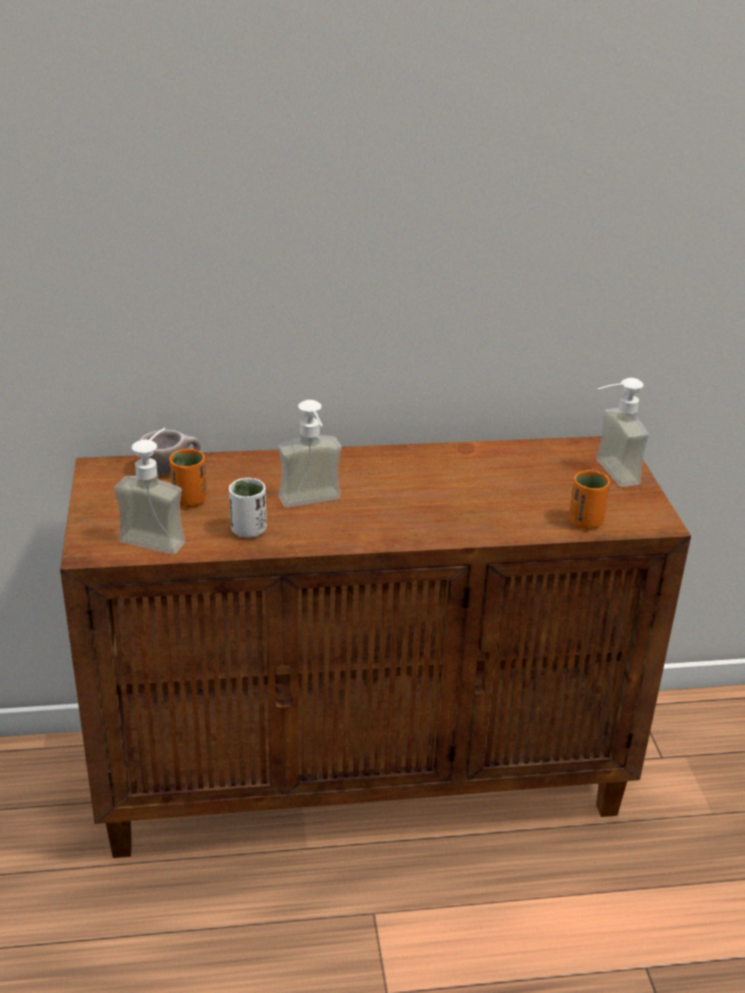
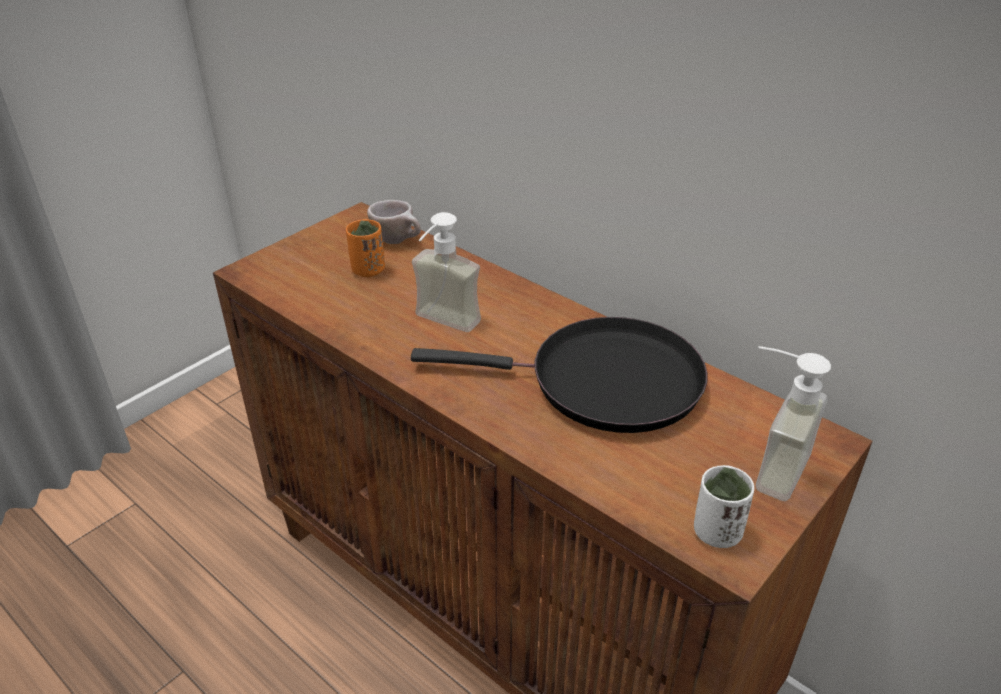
camera: 50 degrees right, 5 degrees up
soap dispenser [114,428,185,555] -> none
white cup [229,478,267,538] -> white cup moved to [694,465,754,548]
orange cup [569,470,610,529] -> none
none -> black frying pan [411,317,708,433]

